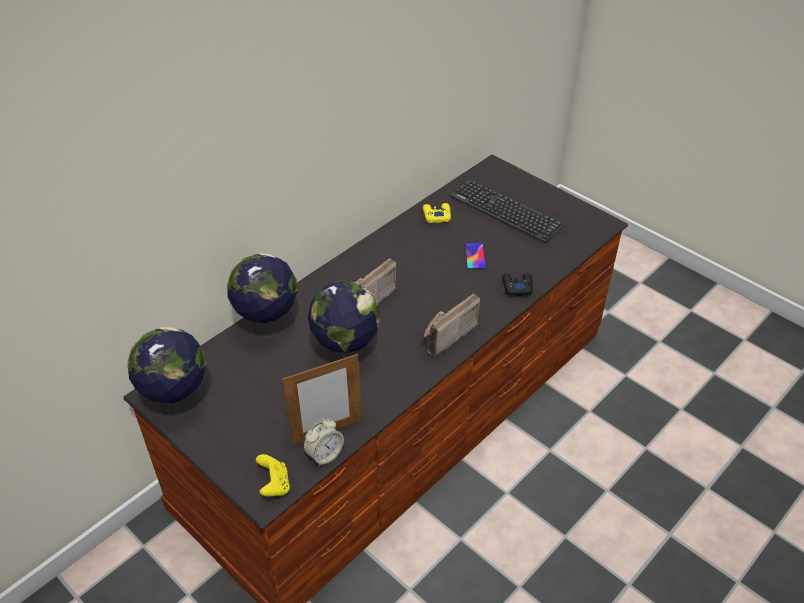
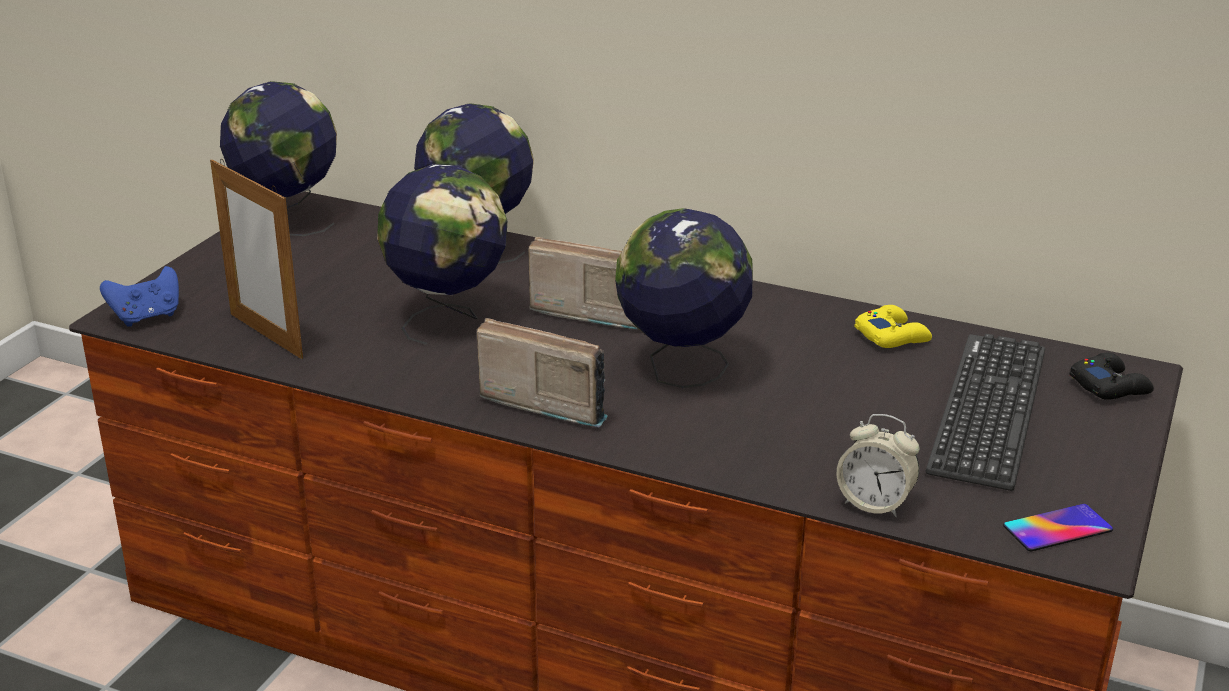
camera: 70 degrees right, 15 degrees down
yellow game controller [256,454,290,496] -> blue game controller [100,266,179,326]
alarm clock [303,418,344,467] -> alarm clock moved to [837,414,919,517]
phone [465,243,486,269] -> phone moved to [1003,504,1113,551]
black game controller [502,273,533,296] -> black game controller moved to [1069,353,1154,400]
none -> globe [615,208,753,388]

